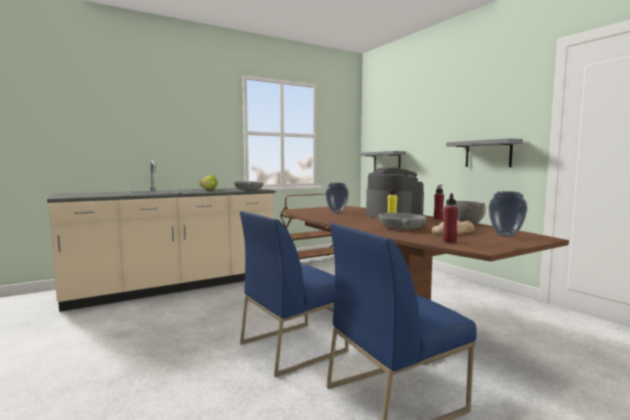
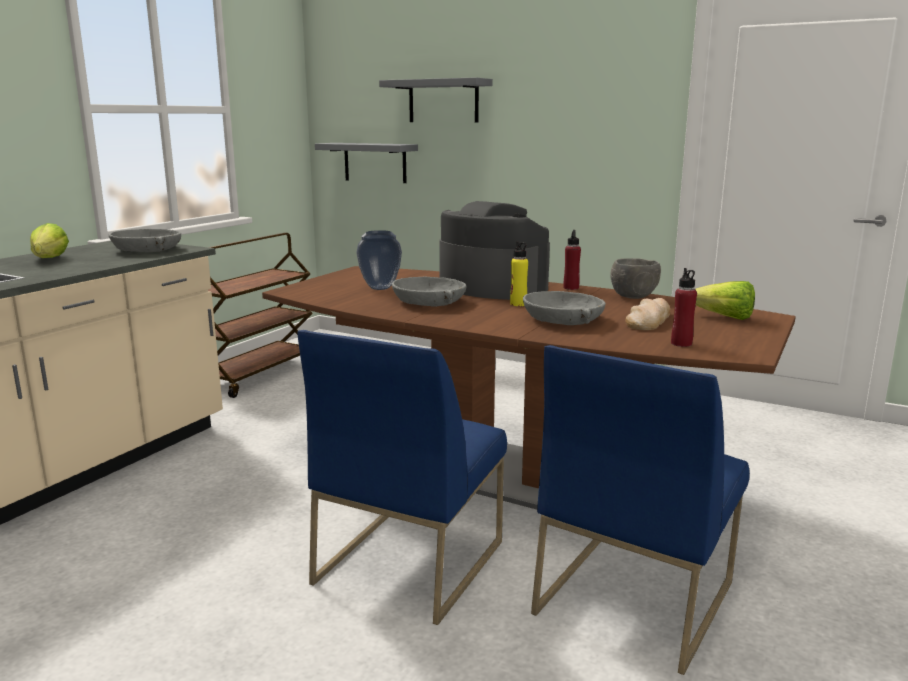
camera: 30 degrees left, 10 degrees up
grey shelf [446,138,523,167] -> grey shelf moved to [379,77,493,123]
vase [488,191,528,236] -> lettuce [695,281,755,320]
none -> grey bowl [392,277,467,306]

